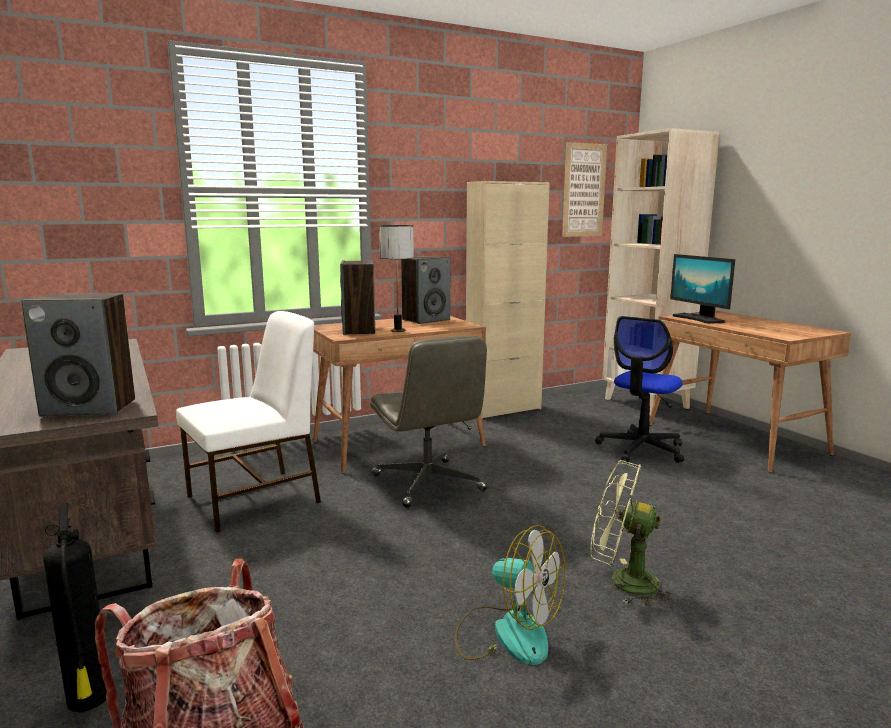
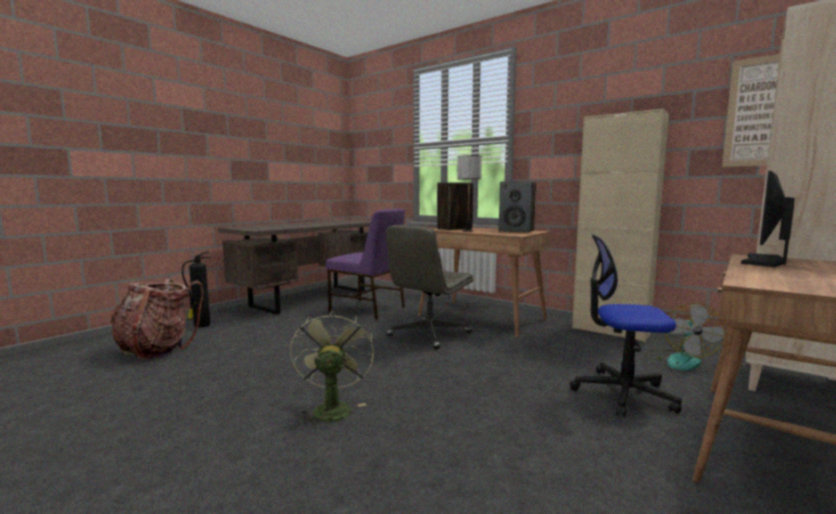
camera: 65 degrees right, 5 degrees down
speaker [21,293,135,417] -> none
white chair [176,311,321,533] -> purple chair [326,209,405,320]
fan [455,525,565,665] -> fan moved to [643,302,725,370]

